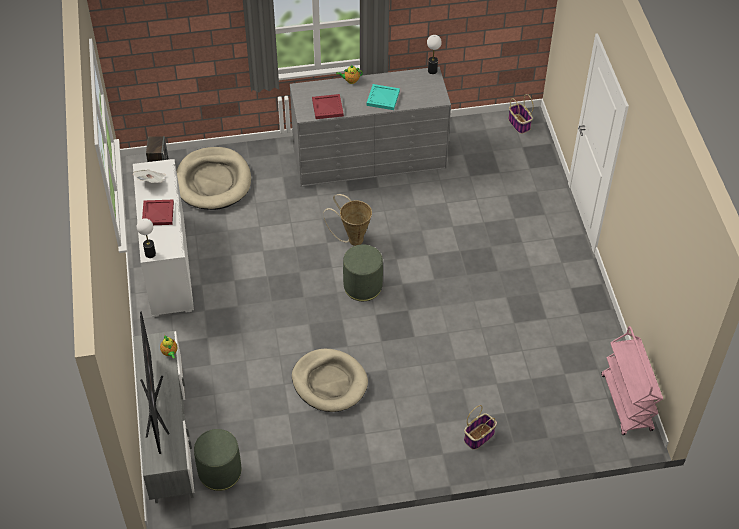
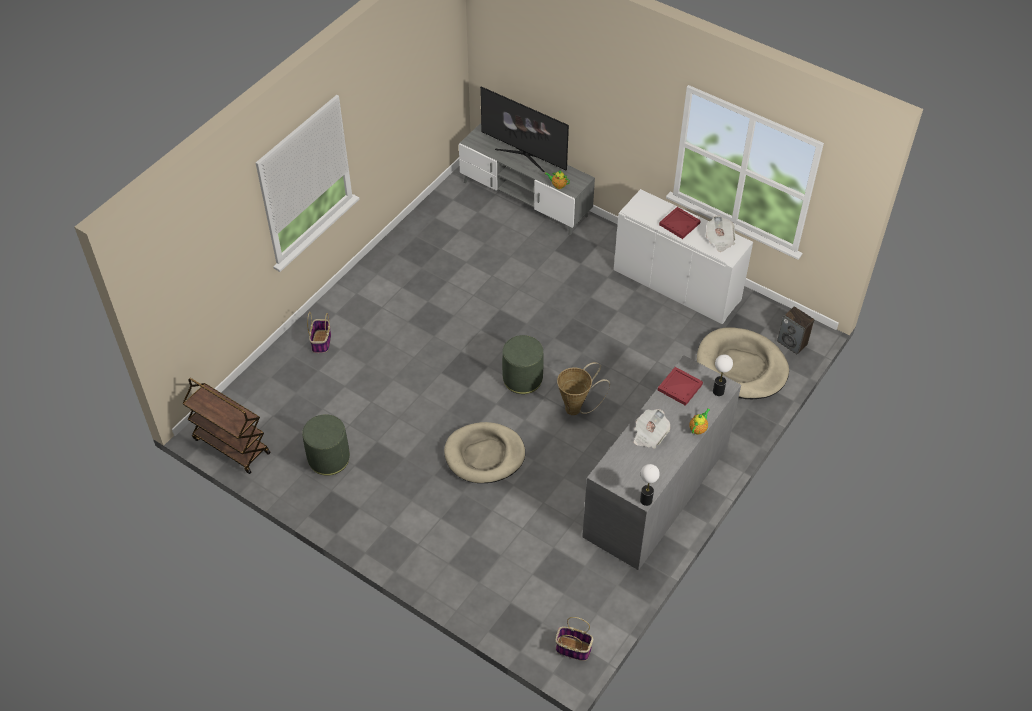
camera: 135 degrees right, 0 degrees up
table lamp [137,218,156,258] -> table lamp moved to [713,354,733,396]
green ottoman [194,429,242,491] -> green ottoman moved to [302,414,350,476]
beige dog bed [292,349,368,412] -> beige dog bed moved to [444,422,525,483]
turquoise tray [367,84,400,110] -> newspaper [634,409,670,448]
pink cart [601,326,663,435] -> brown cart [182,378,271,474]

